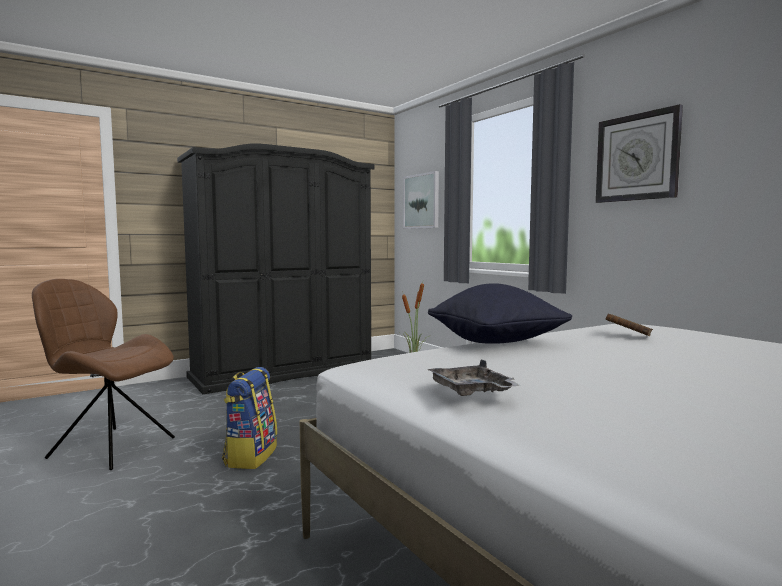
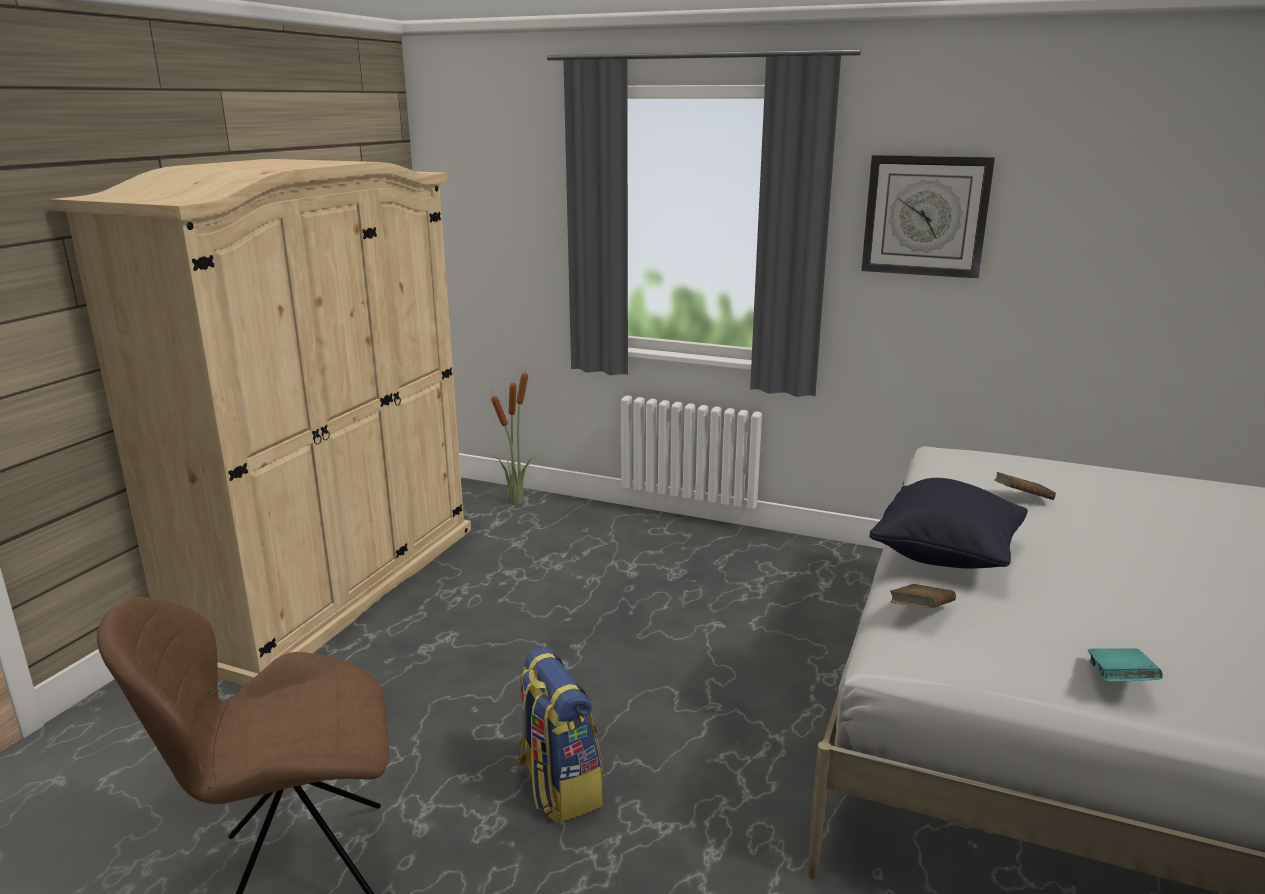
camera: 35 degrees left, 15 degrees up
black wardrobe [177,143,375,394] -> beige wardrobe [51,159,471,686]
picture [403,171,439,229] -> none
grey tray [427,360,519,396] -> turquoise book [1088,648,1163,682]
none -> brown book [890,584,956,608]

